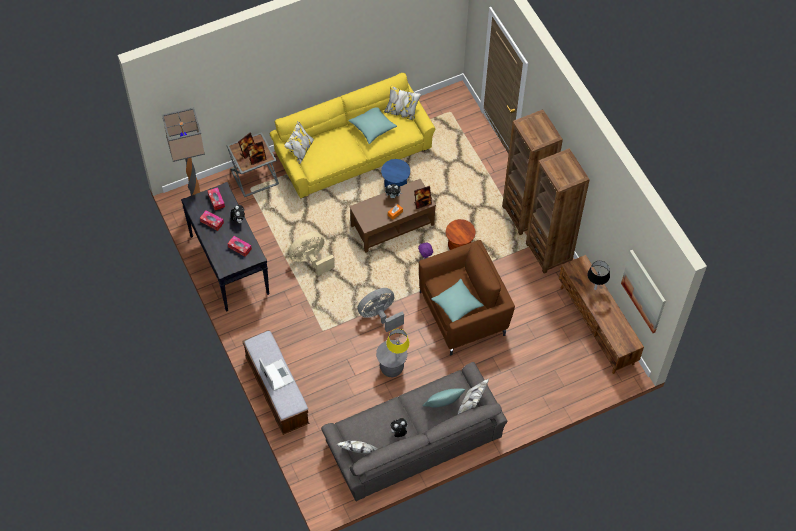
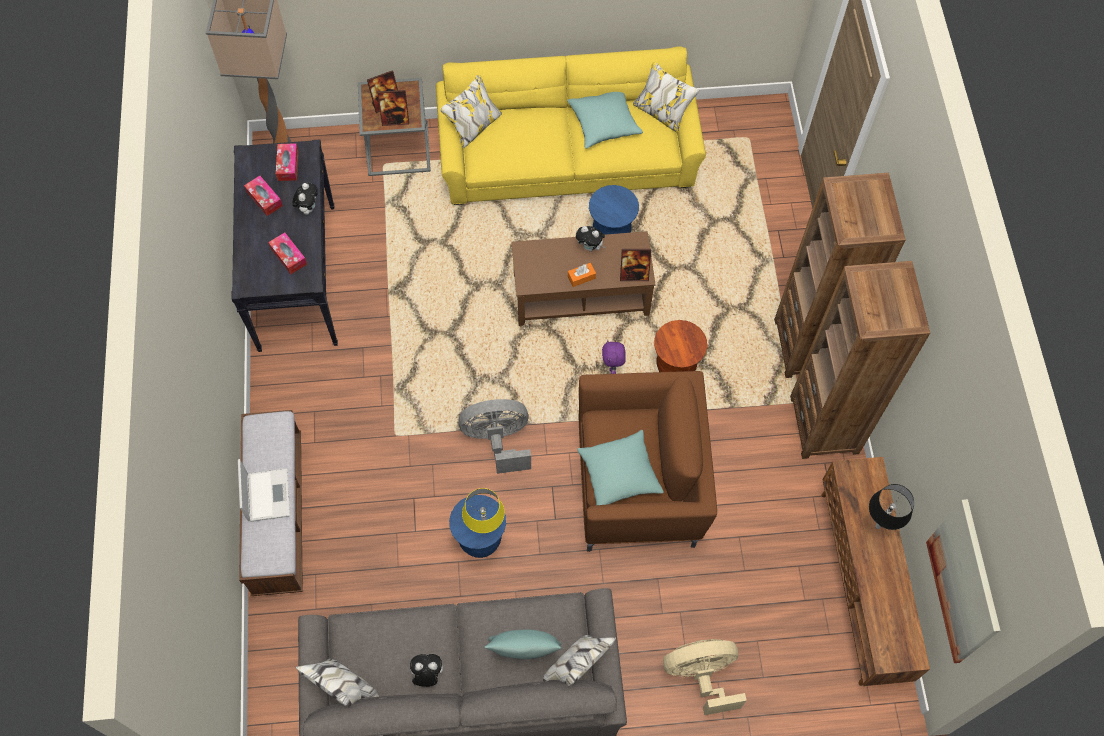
camera: 20 degrees right, 5 degrees up
beige fan [288,232,335,276] -> beige fan moved to [663,639,747,715]
grey stool [376,340,408,377] -> blue stool [449,495,506,558]

